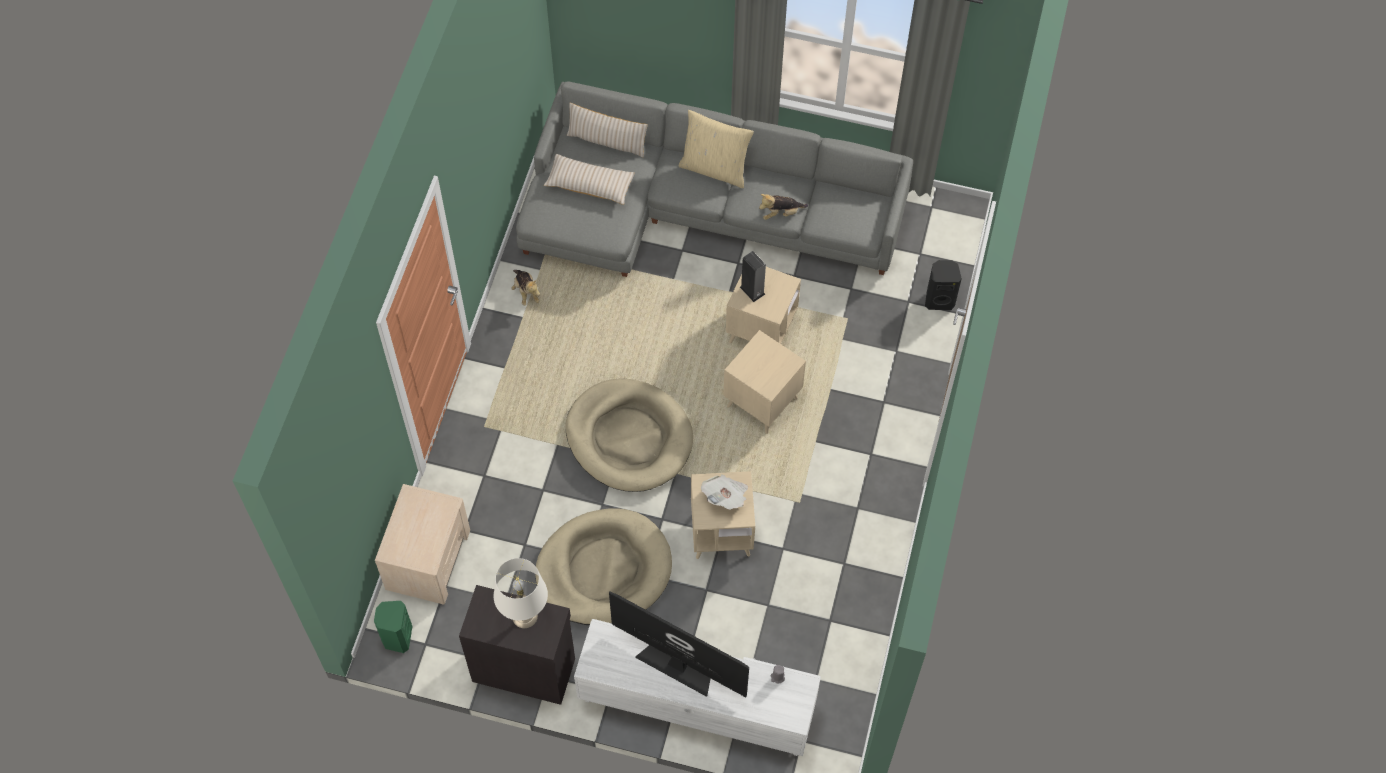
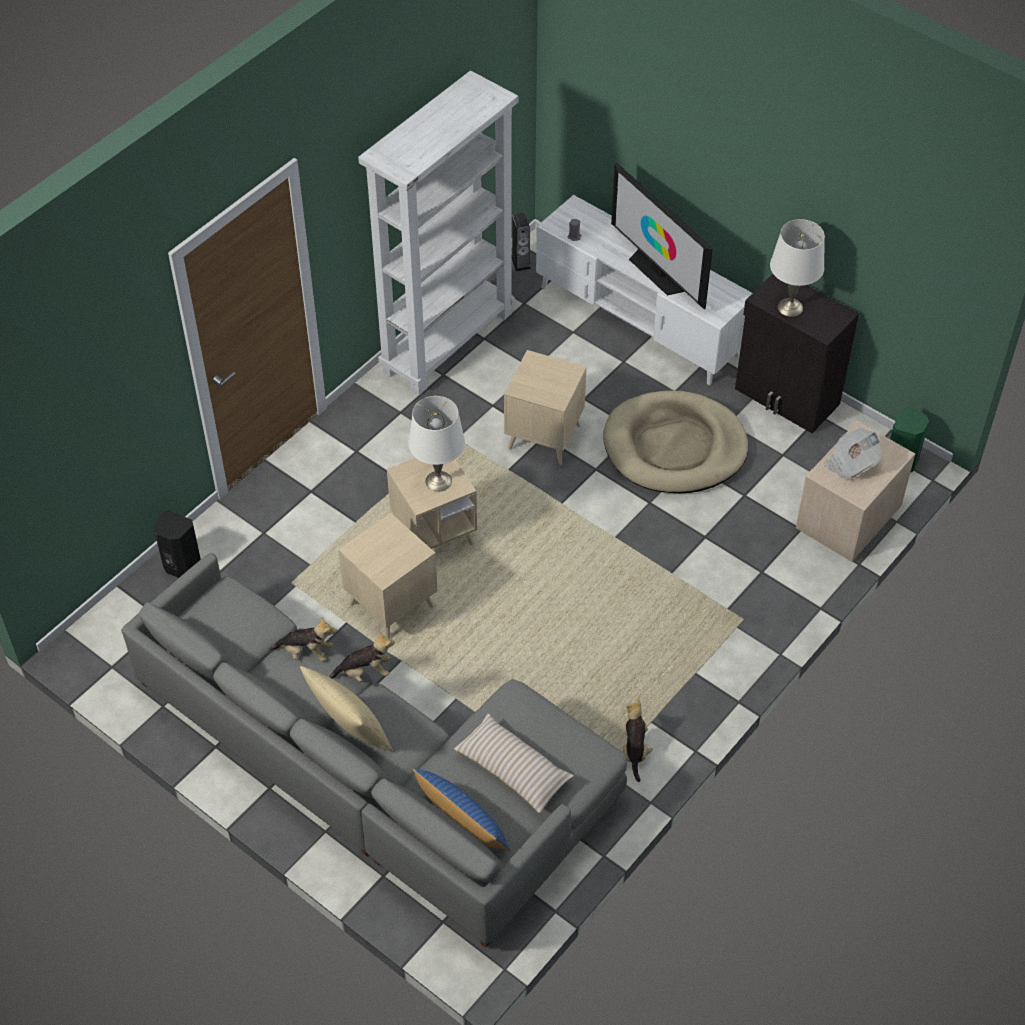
camera: 155 degrees left, 10 degrees down
beige dog bed [566,378,693,492] -> none
beige pillow [567,103,648,158] -> blue pillow [413,768,510,851]
newspaper [701,474,748,510] -> newspaper moved to [824,428,882,481]
speaker [740,251,766,302] -> speaker moved to [512,213,531,272]
none -> plush toy [329,631,395,682]
none -> white bookcase [358,71,518,395]
none -> white table lamp [409,396,465,492]

